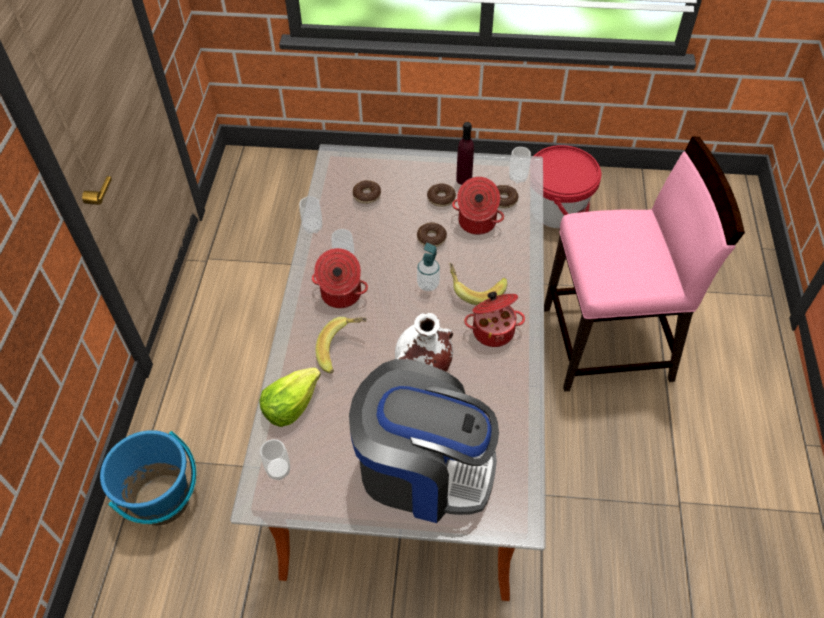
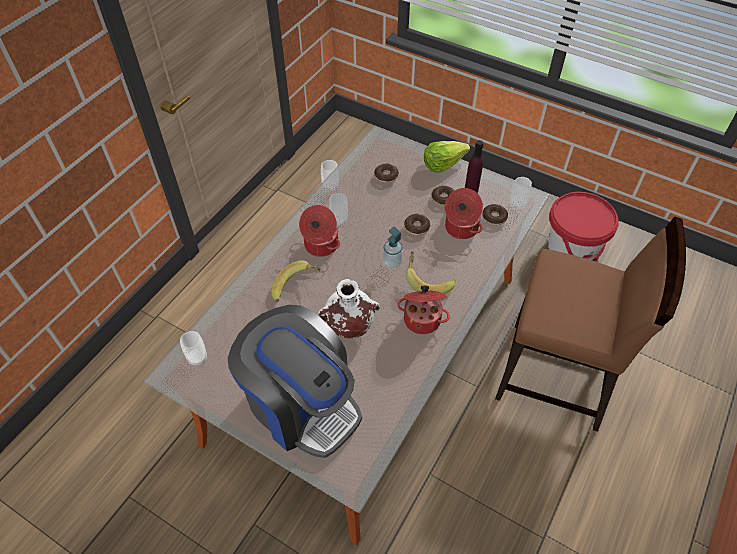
camera: 25 degrees right, 0 degrees up
blue bucket [100,430,196,525] -> none
lettuce [259,367,321,427] -> lettuce moved to [424,141,470,173]
pink chair [544,137,745,392] -> brown chair [495,217,686,432]

